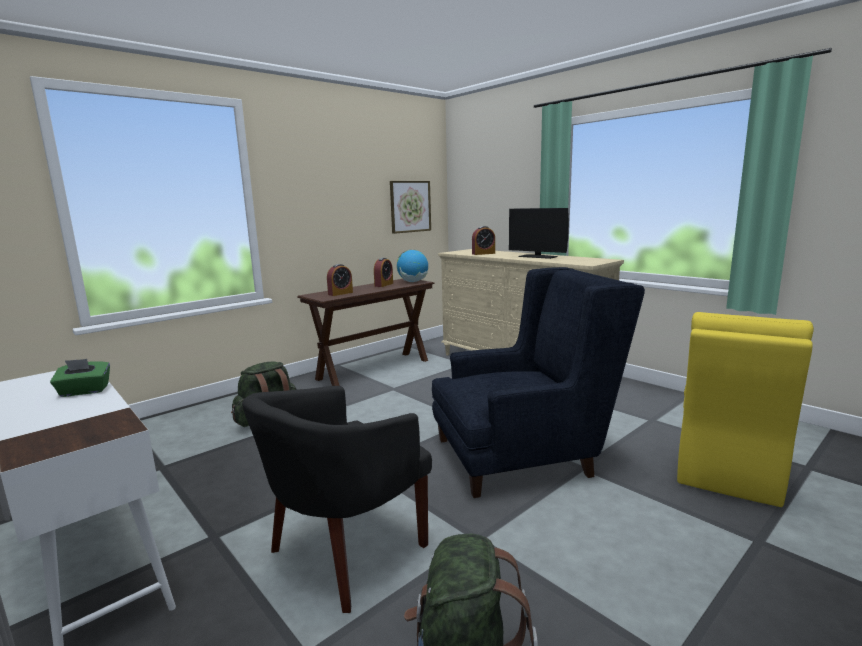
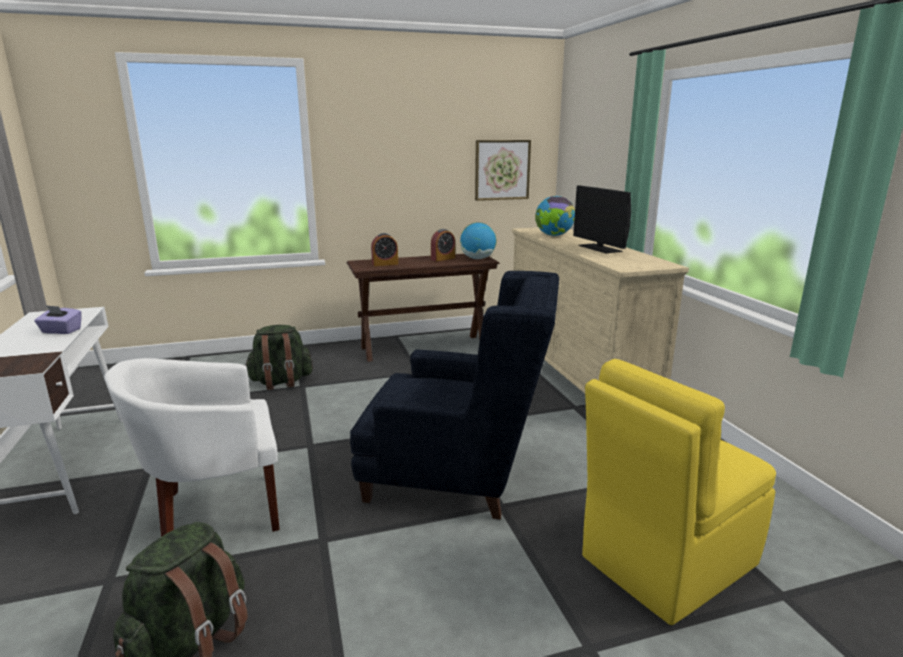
camera: 25 degrees right, 5 degrees up
green tissue box [50,359,110,397] -> purple tissue box [34,305,82,334]
black armchair [242,386,432,613] -> white armchair [104,358,280,537]
alarm clock [472,226,495,255] -> globe [535,196,575,236]

